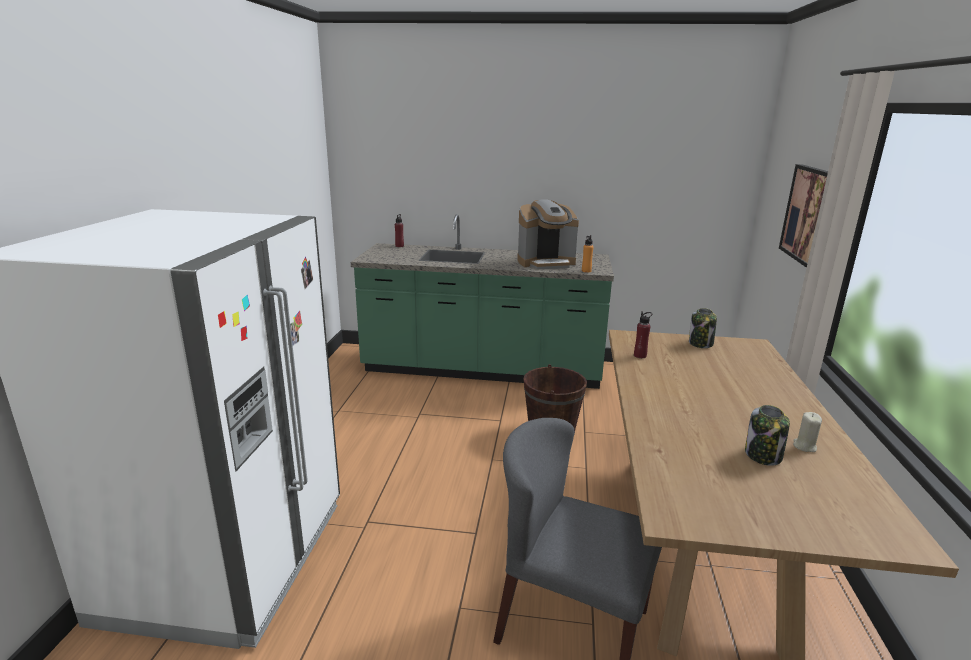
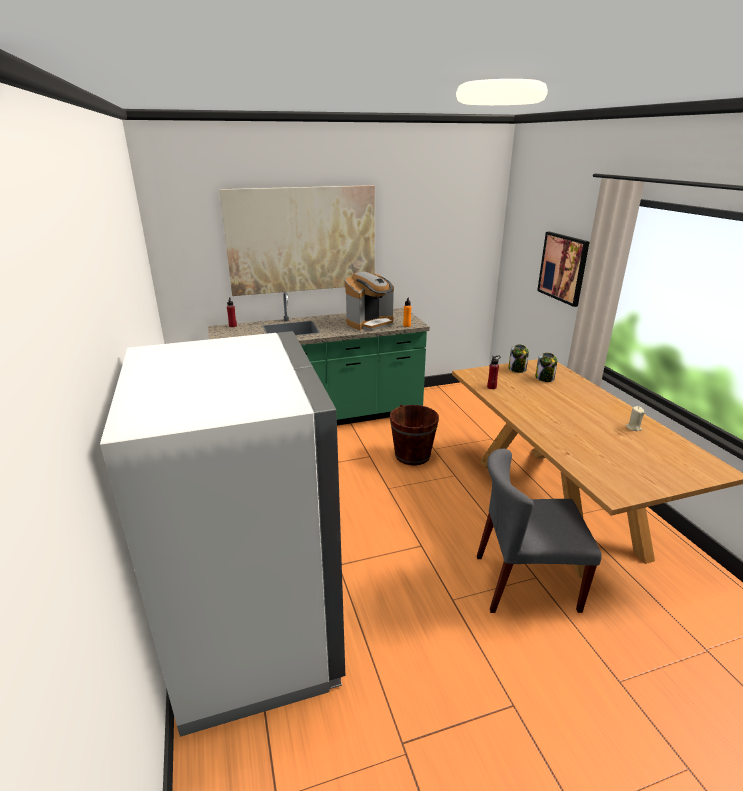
camera: 25 degrees left, 5 degrees up
jar [745,405,790,466] -> jar moved to [536,352,557,382]
none -> picture [219,185,375,296]

